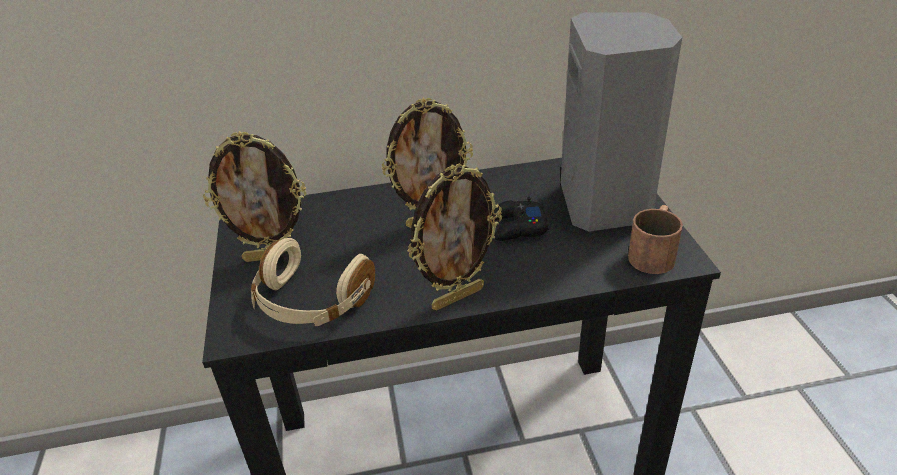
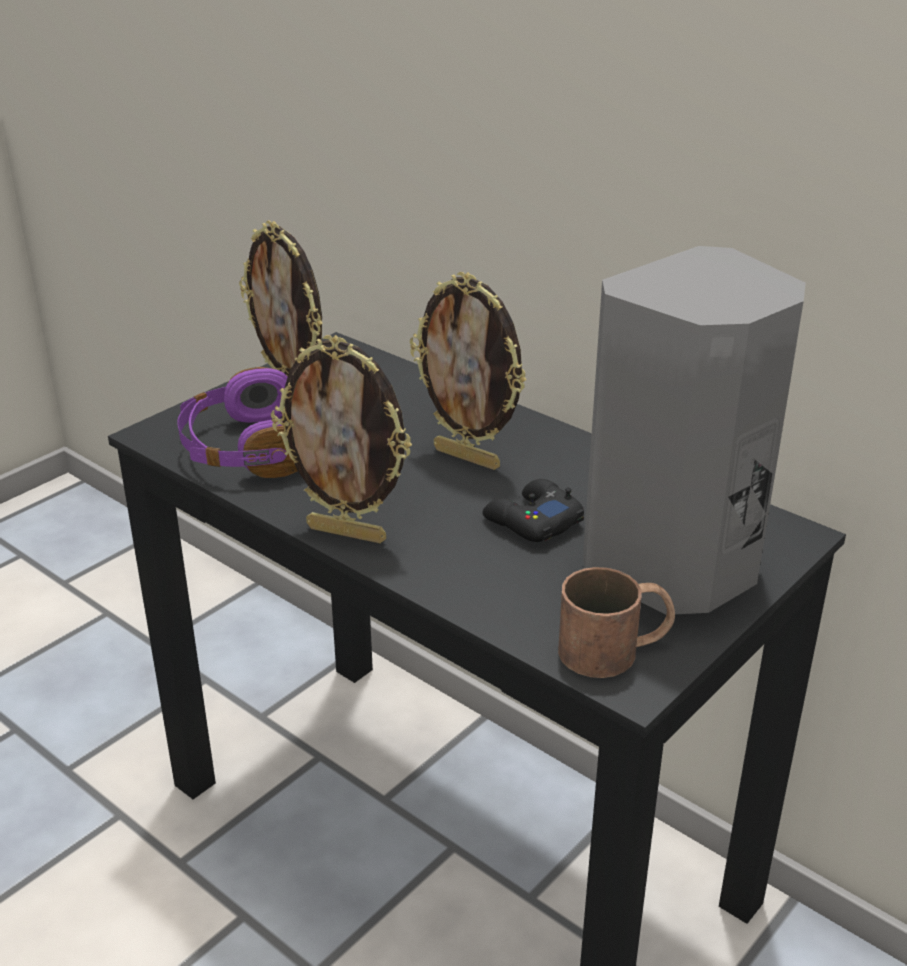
camera: 50 degrees right, 5 degrees down
beige headphones [251,238,375,326] -> purple headphones [177,367,297,478]

